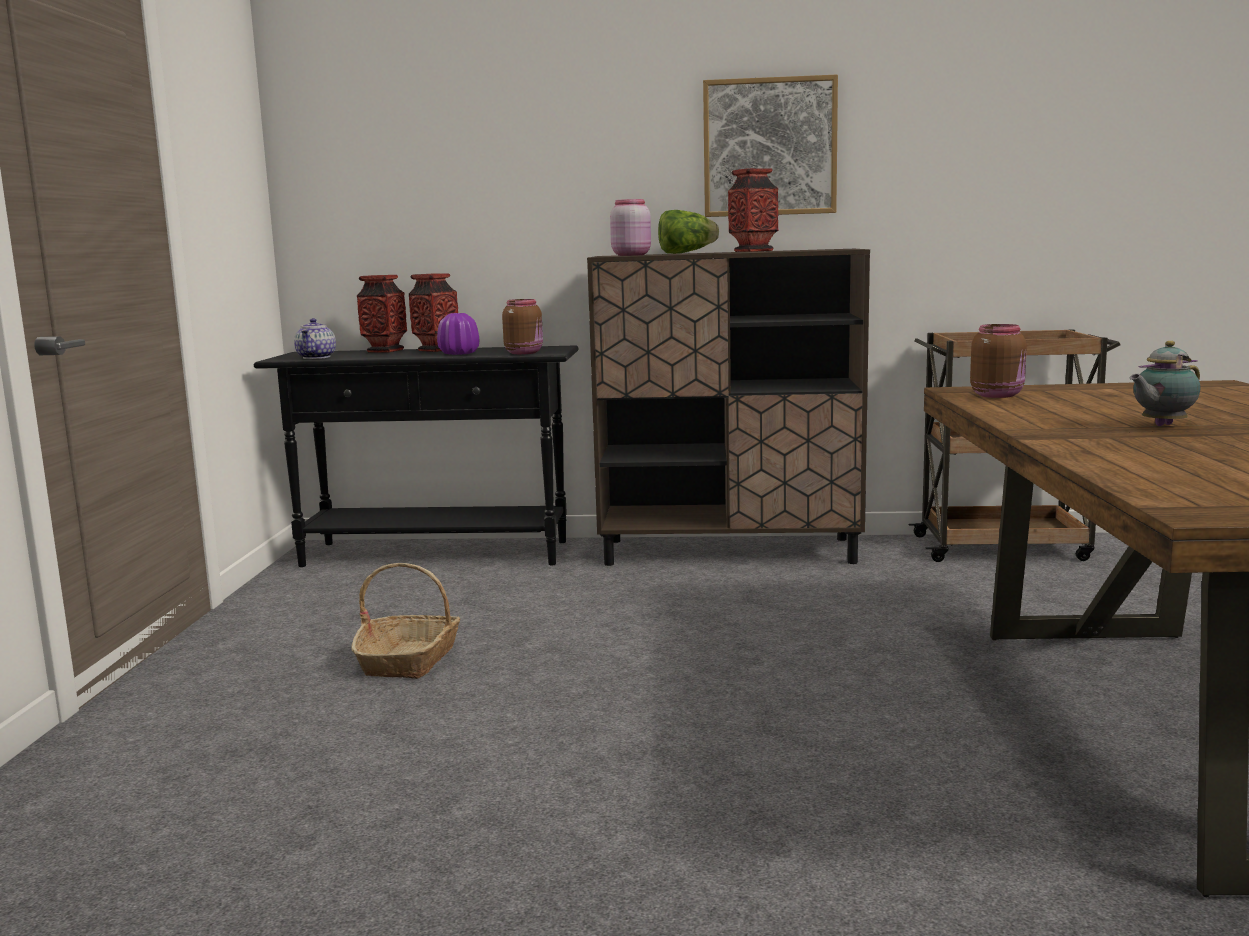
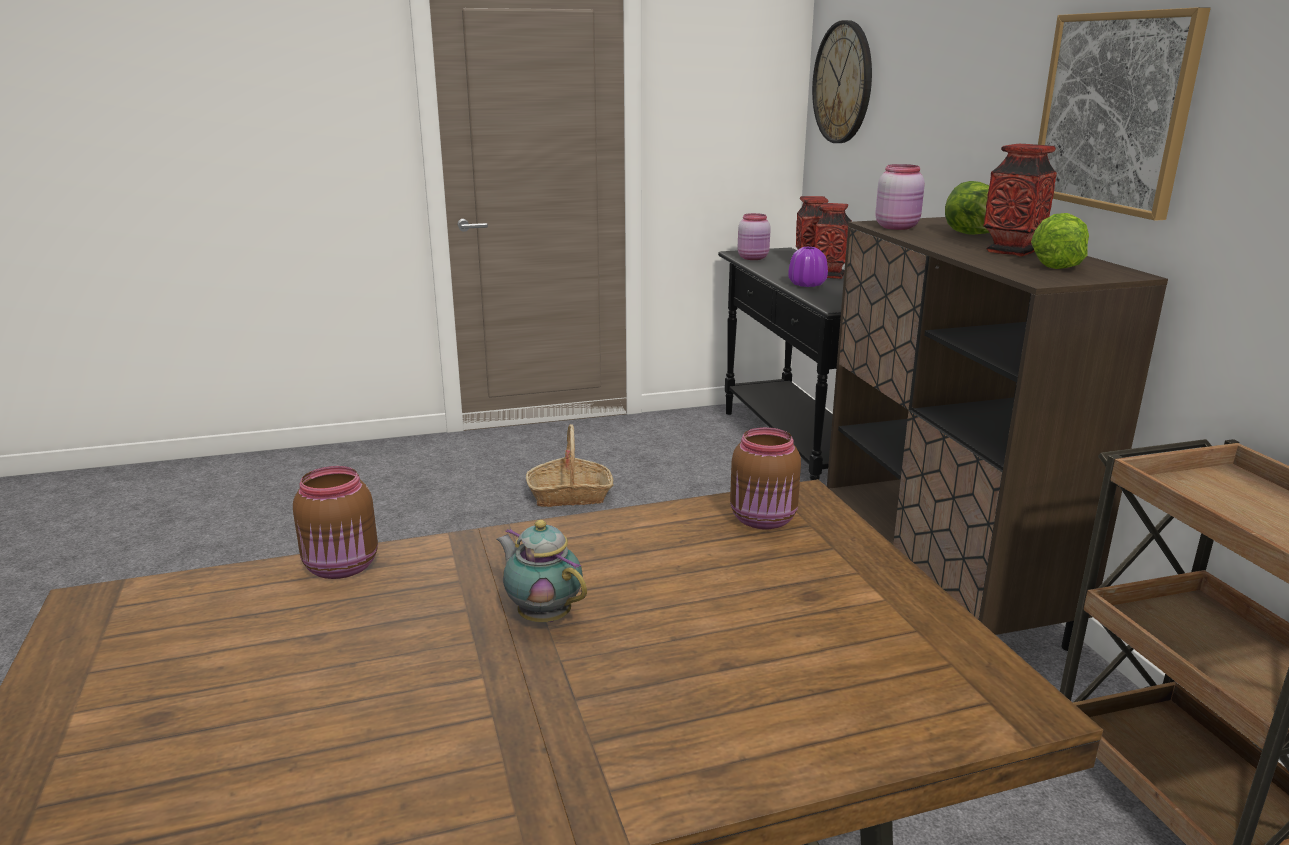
camera: 70 degrees right, 10 degrees up
teapot [294,318,336,359] -> pink jar [738,213,771,260]
brown jar [502,299,543,354] -> brown jar moved to [293,466,378,579]
none -> wall clock [812,20,872,143]
none -> lettuce [1031,213,1089,269]

